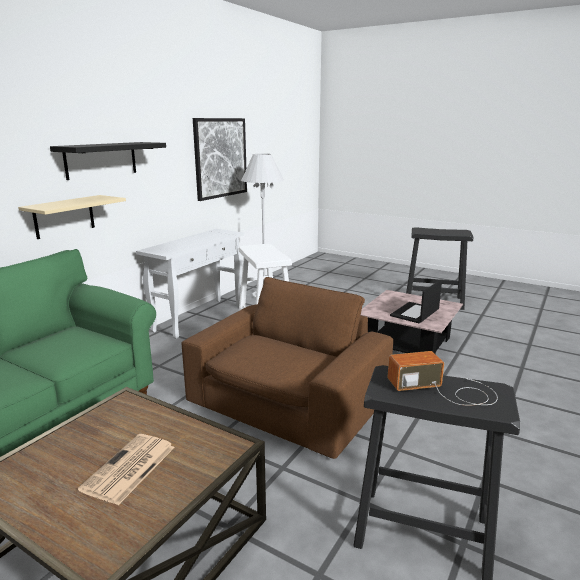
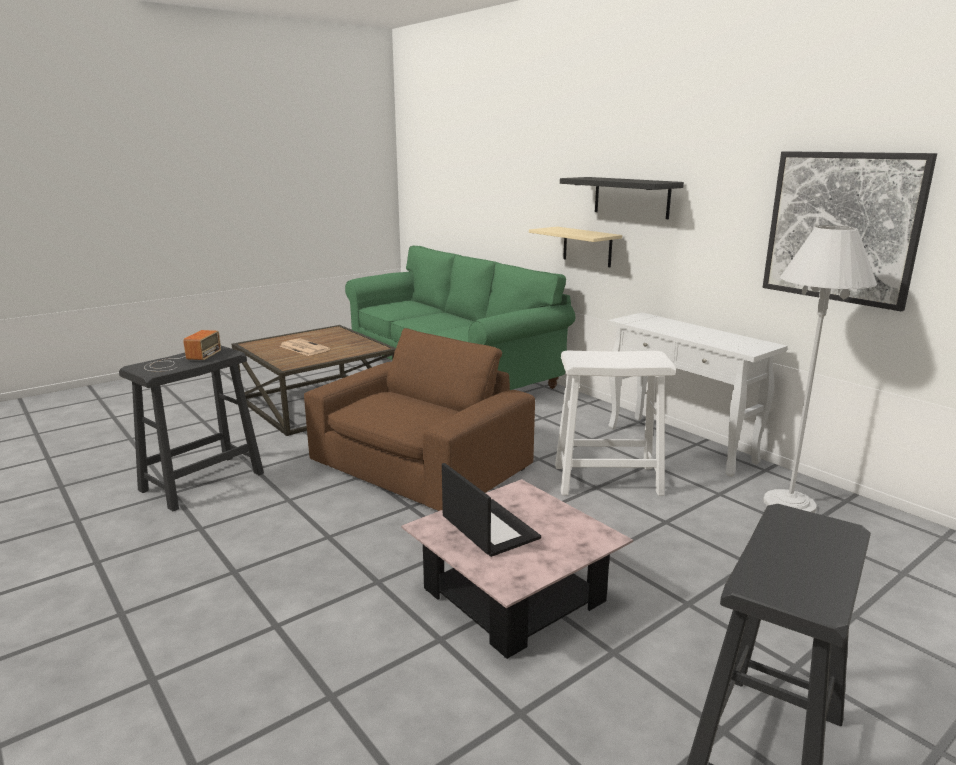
camera: 110 degrees right, 0 degrees up
brown armchair [182,277,393,459] -> brown armchair turned 105 degrees counterclockwise [304,328,535,511]

